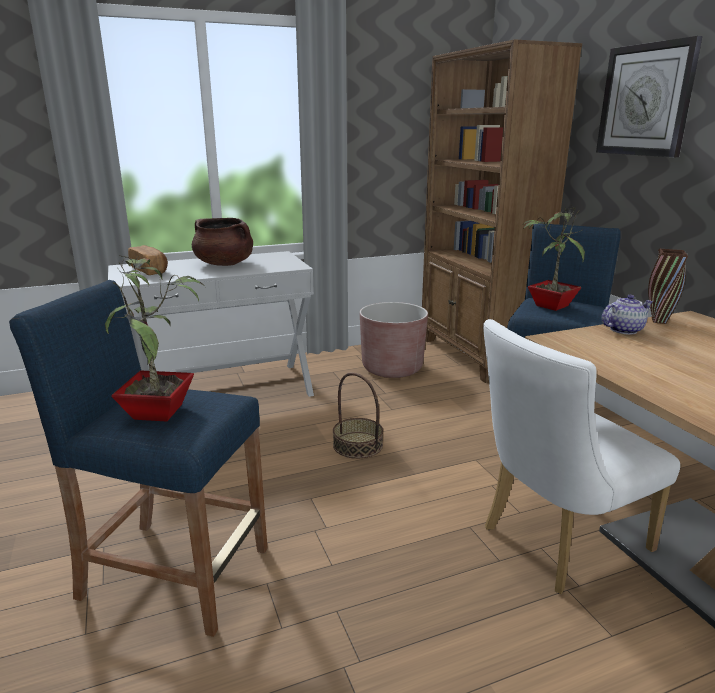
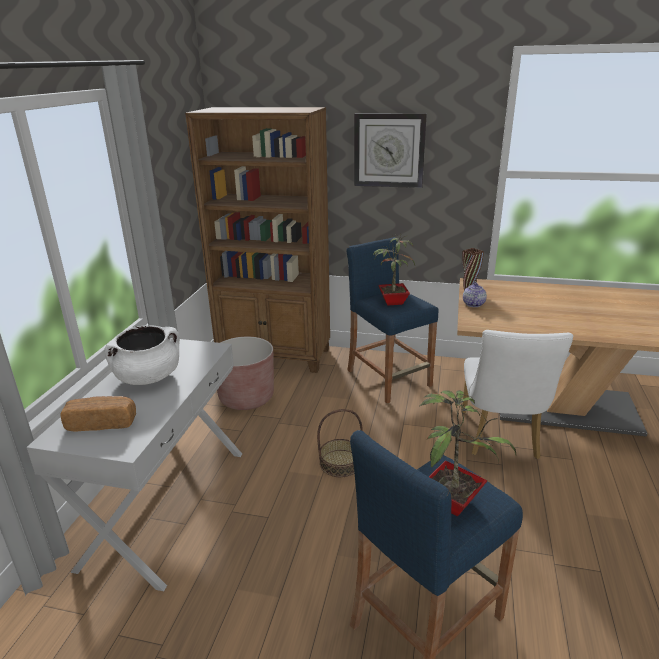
camera: 55 degrees left, 5 degrees up
brown cooking pot [192,218,253,266] -> white cooking pot [104,325,180,385]

